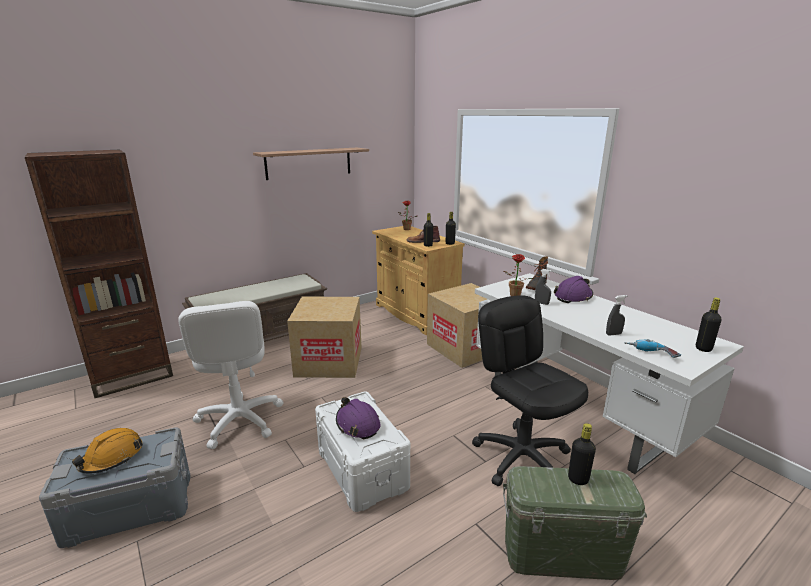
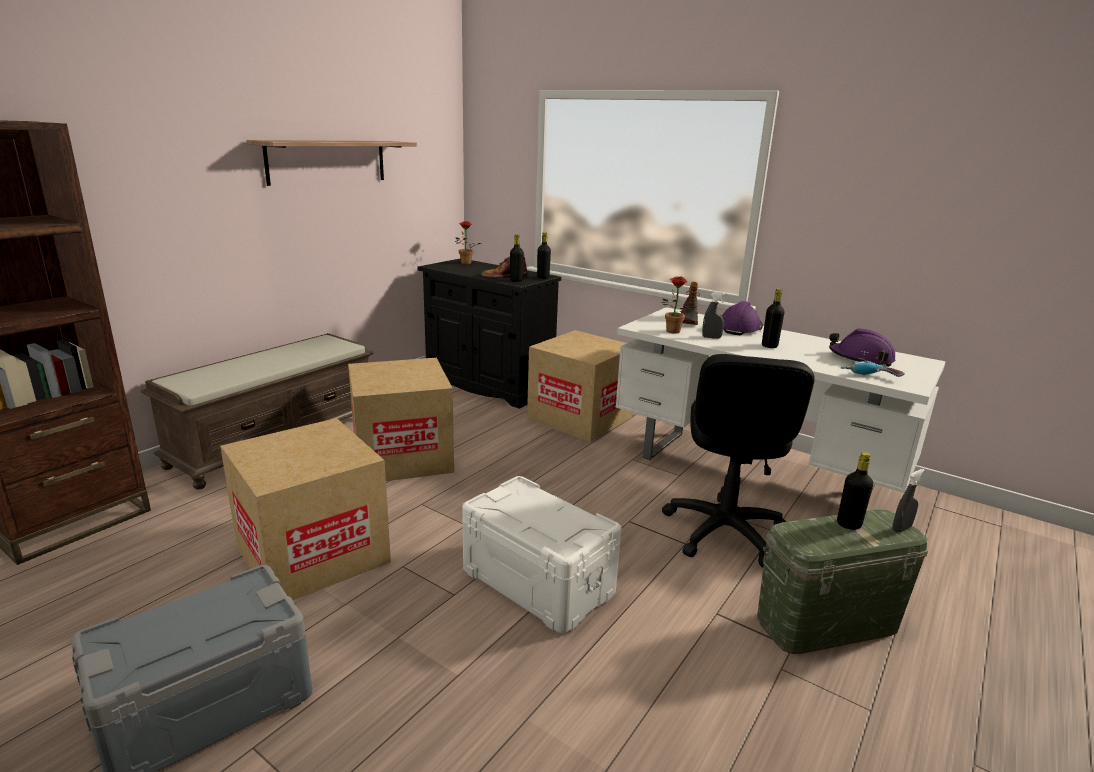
camera: 20 degrees left, 0 degrees up
orange hard hat [72,428,143,473] -> none
white office chair [178,301,284,449] -> cardboard box [220,418,391,600]
purple hard hat [336,397,380,439] -> purple hard hat moved to [829,328,895,367]
beige cabinet [372,226,465,335] -> black cabinet [417,259,561,409]
black office chair [472,295,588,486] -> black office chair turned 120 degrees counterclockwise [662,354,815,568]
grey spray bottle [606,295,628,335] -> grey spray bottle moved to [892,469,925,532]
black bottle [696,298,721,352] -> black bottle moved to [762,288,785,348]

